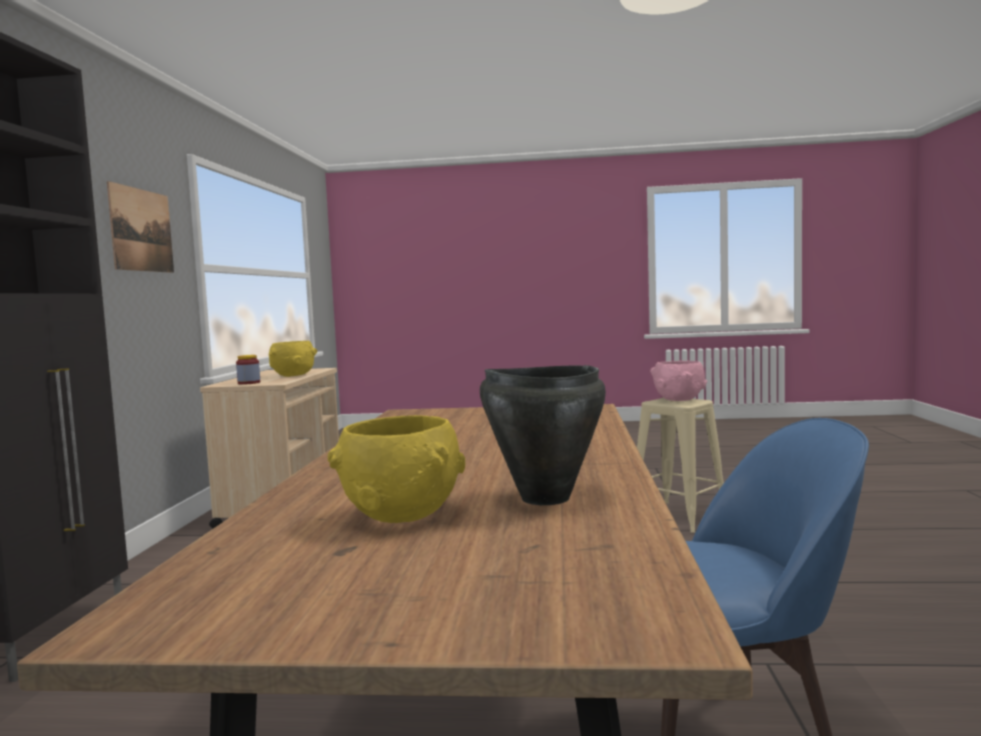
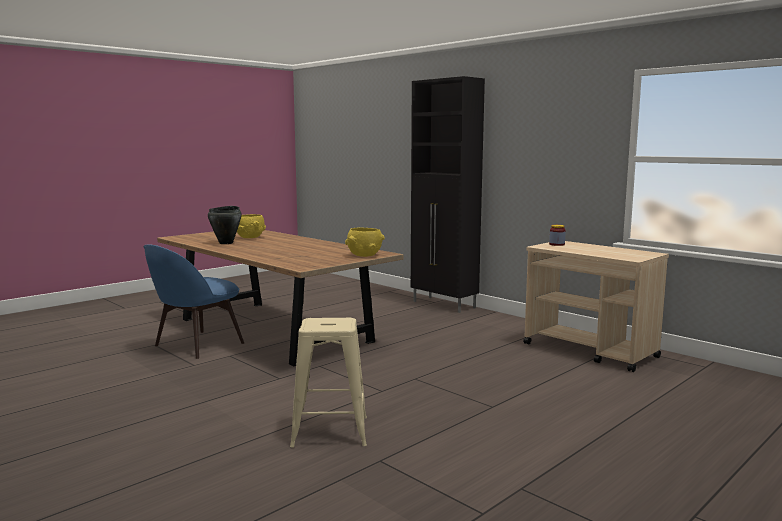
camera: 130 degrees right, 5 degrees up
picture [107,181,174,273] -> none
yellow bowl [269,341,317,377] -> yellow bowl moved to [345,227,385,257]
pink bowl [650,361,707,401] -> none

